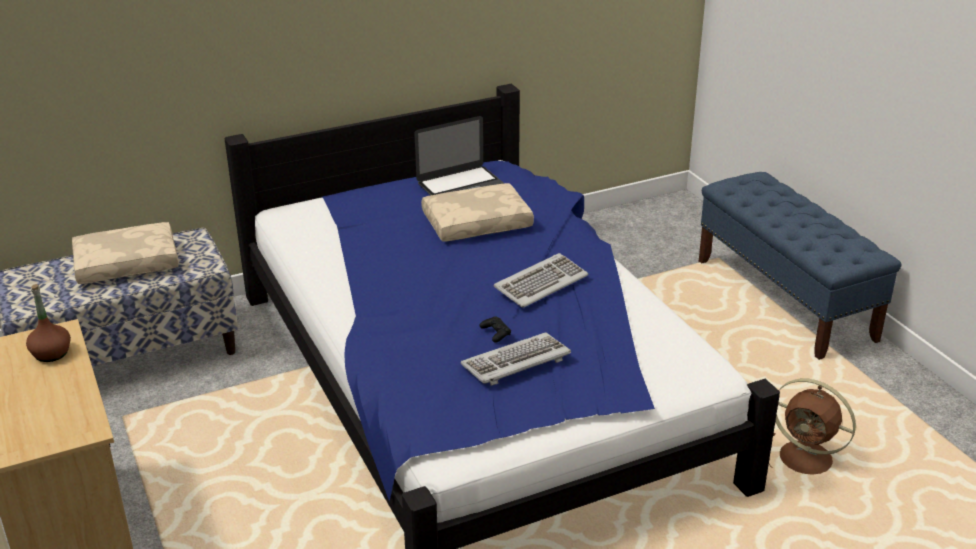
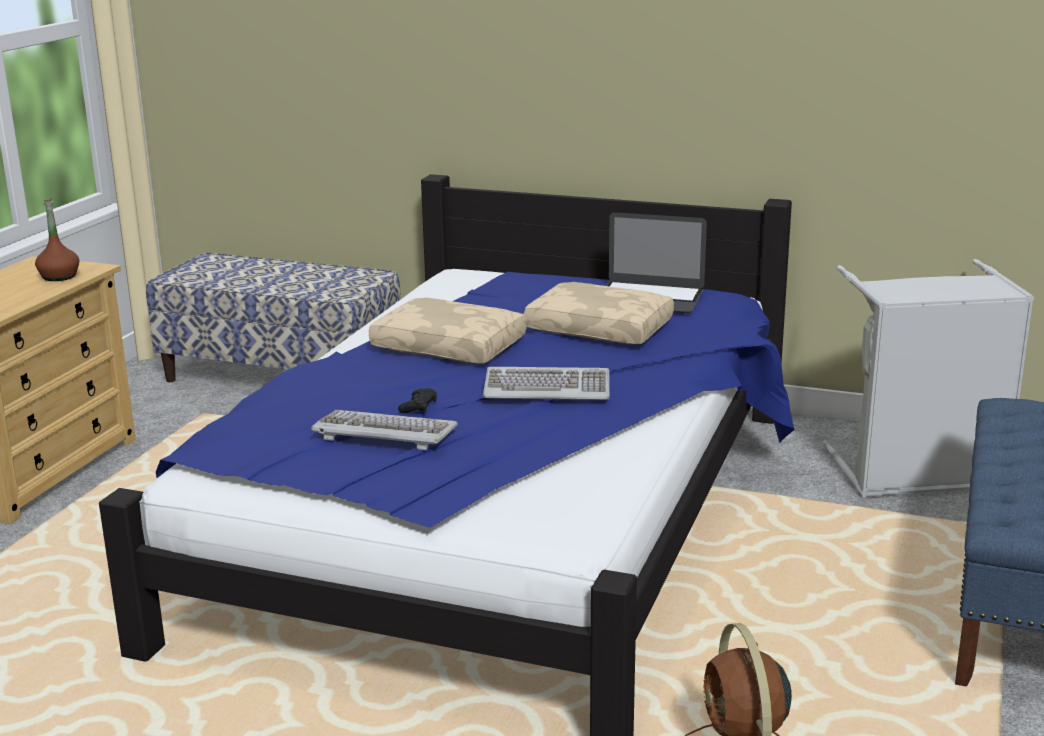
camera: 45 degrees right, 10 degrees down
beige pillow [72,222,179,284] -> beige pillow moved to [369,298,527,363]
none -> grey laundry basket [823,259,1034,498]

